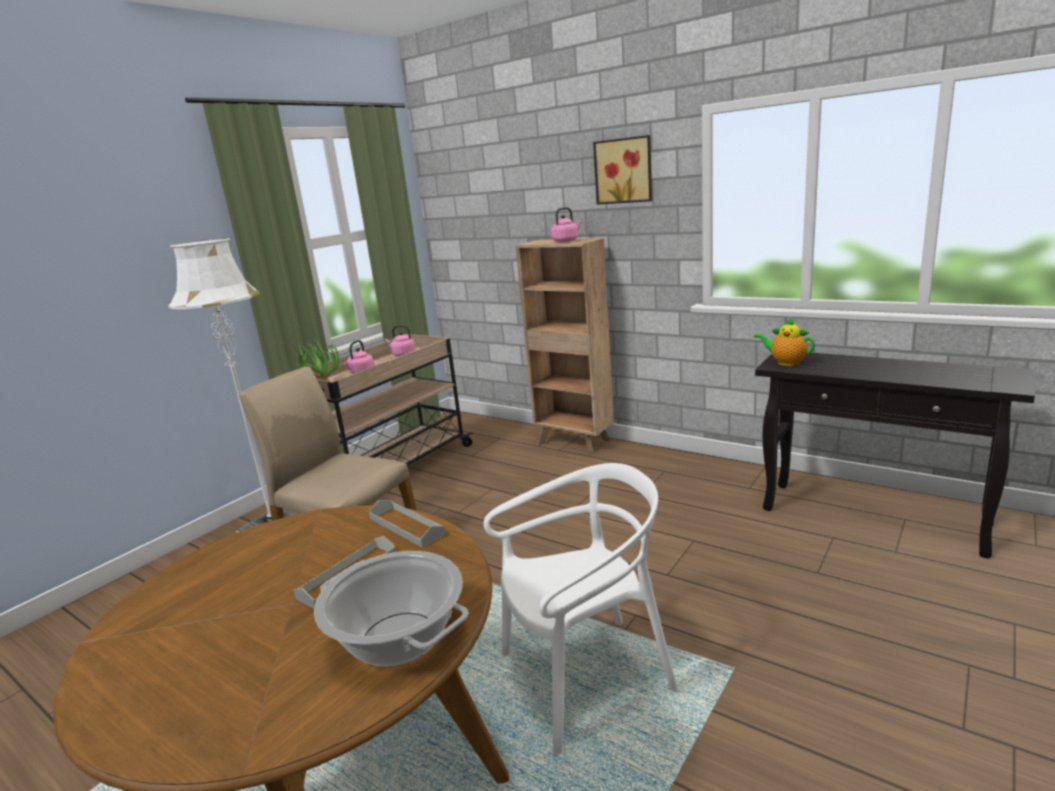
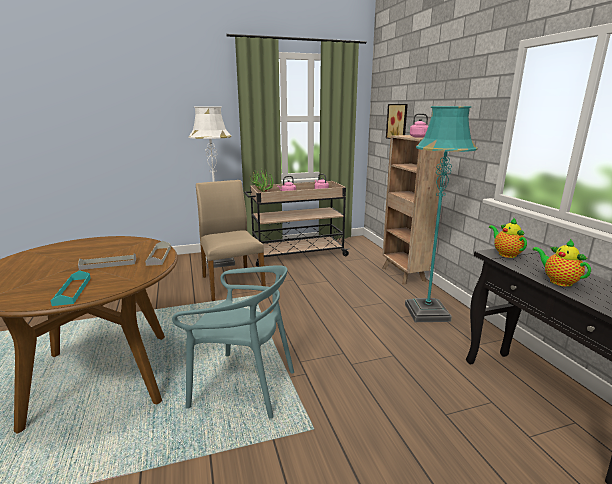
camera: 35 degrees right, 0 degrees up
cooking pot [314,551,469,667] -> turquoise tray [50,270,91,306]
white chair [484,463,678,755] -> turquoise chair [172,265,294,419]
picture [593,135,652,205] -> picture moved to [386,104,408,139]
none -> turquoise floor lamp [405,106,478,322]
none -> teapot [532,239,591,287]

